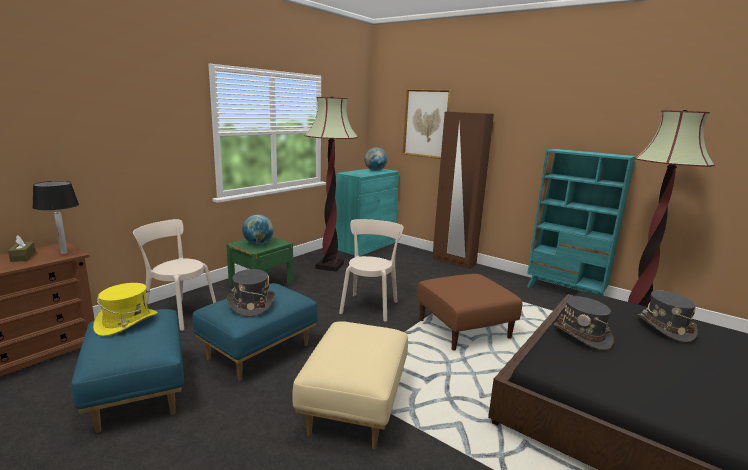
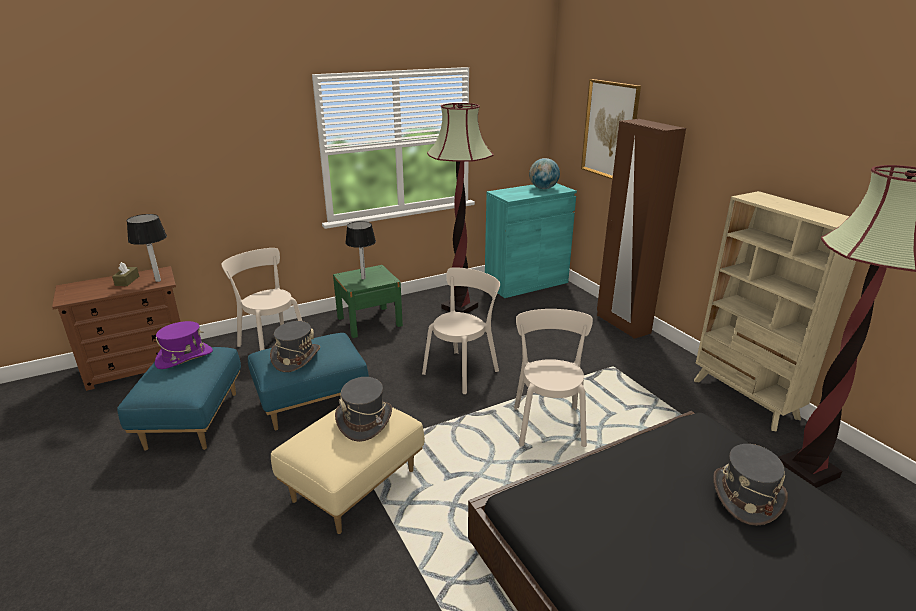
camera: 25 degrees right, 10 degrees up
yellow hat [93,283,158,336] -> purple hat [155,321,213,369]
globe [242,215,274,245] -> table lamp [345,221,376,279]
brown ottoman [417,274,522,351] -> beige chair [514,309,593,447]
turquoise bookcase [527,149,636,296] -> beige bookcase [694,191,856,432]
grey hat [554,296,614,351] -> grey hat moved to [335,377,392,442]

